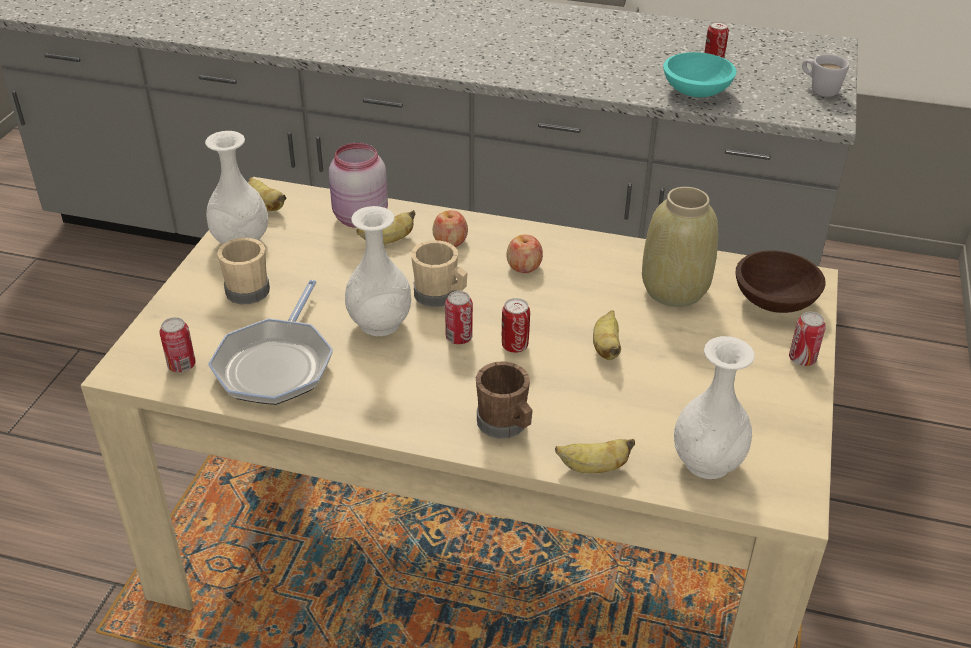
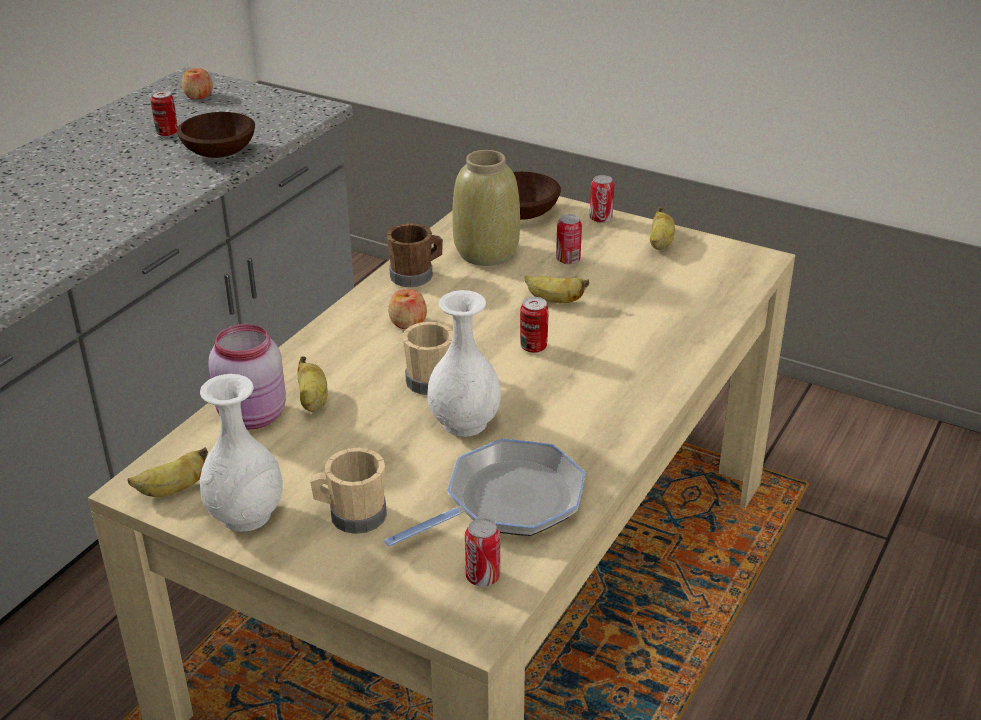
camera: 75 degrees left, 5 degrees down
frying pan [208,280,333,405] -> frying pan turned 60 degrees counterclockwise [384,439,585,547]
apple [433,210,468,247] -> apple moved to [182,68,213,99]
can [445,291,473,344] -> can moved to [556,214,582,264]
brown mug [476,361,533,439] -> brown mug moved to [386,223,443,287]
banana [555,439,635,473] -> banana moved to [650,207,675,250]
turquoise bowl [663,52,737,97] -> brown bowl [177,112,255,158]
white vase [674,336,755,479] -> none
white mug [802,54,849,97] -> none

